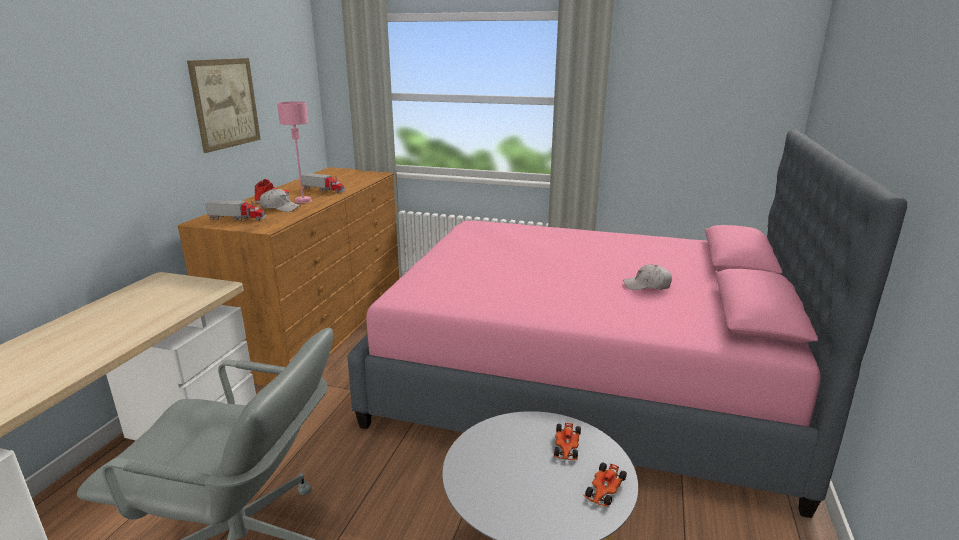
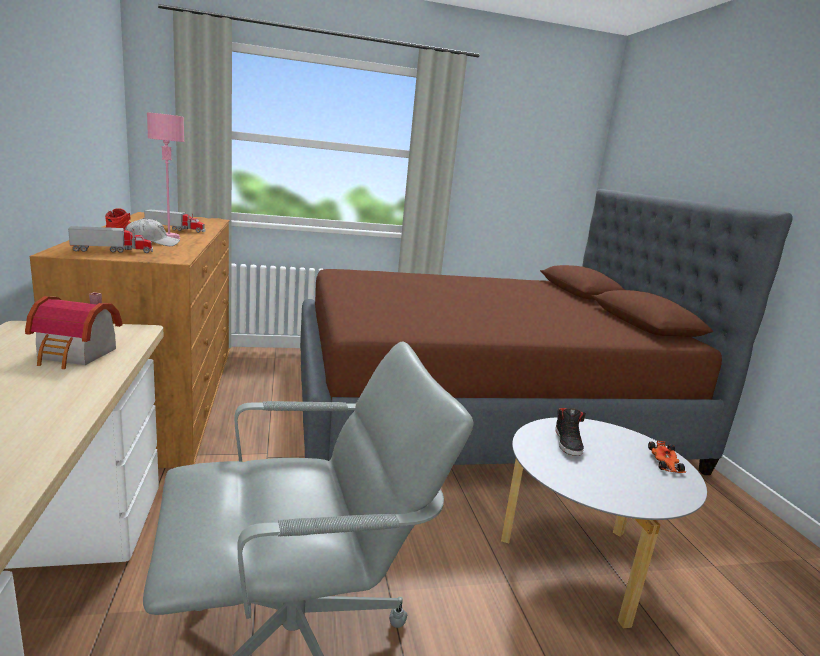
camera: 30 degrees left, 5 degrees down
picture [187,58,261,153] -> none
pink bed [347,129,908,518] -> brown bed [300,189,793,475]
toy car [553,423,581,460] -> none
white cap [623,264,672,290] -> none
none -> toy house [25,292,122,369]
none -> black shoe [555,408,586,456]

